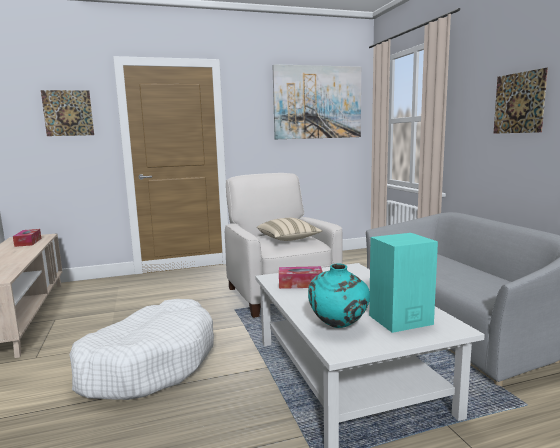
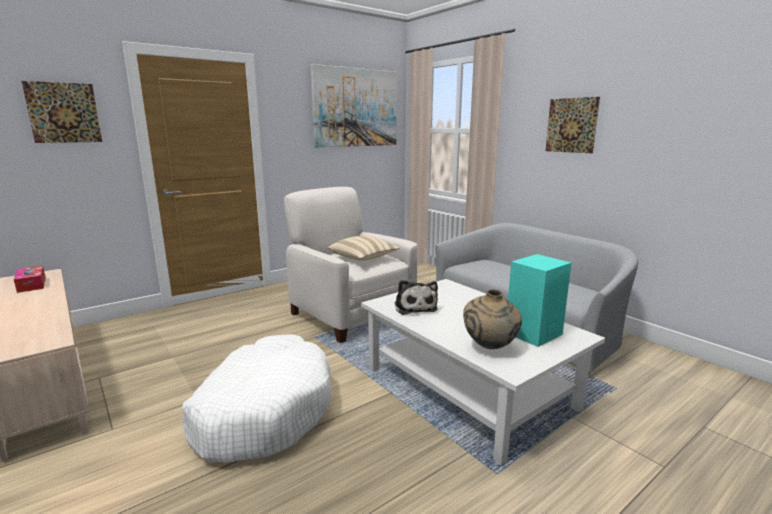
camera: 20 degrees left, 5 degrees up
tissue box [279,266,322,289] -> plush toy [395,280,438,315]
turquoise vase [308,263,370,328] -> beige vase [463,289,522,349]

